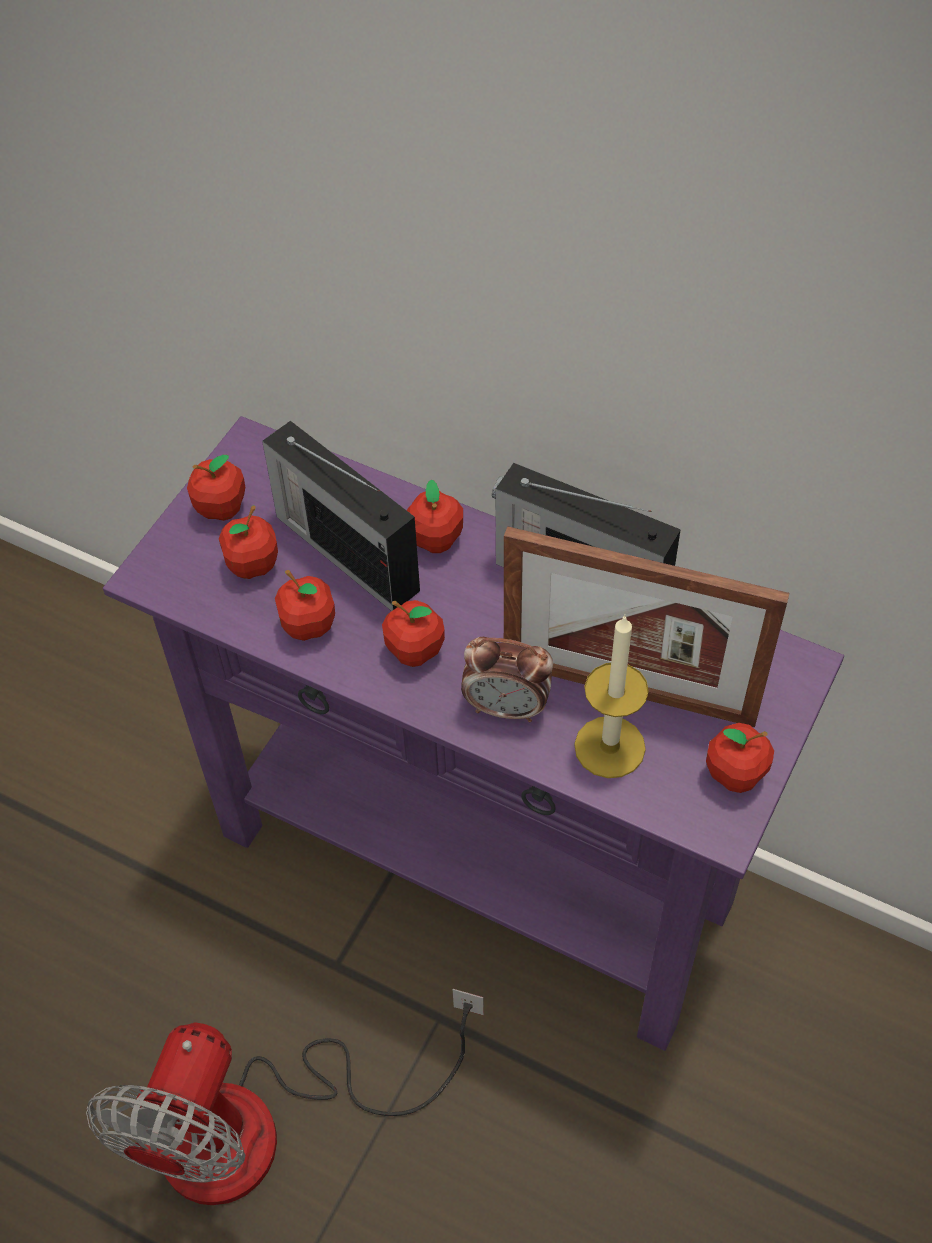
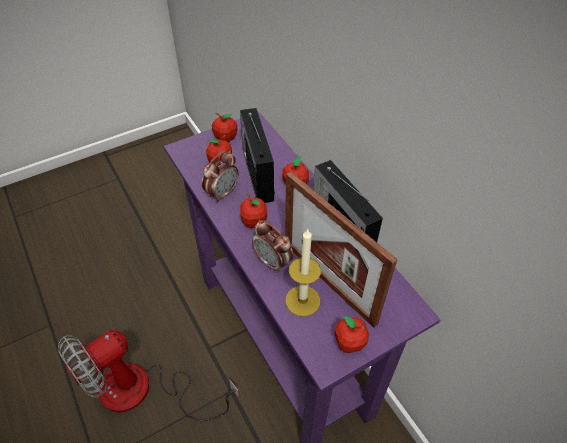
camera: 30 degrees right, 5 degrees down
apple [275,570,335,641] -> alarm clock [202,151,239,203]

